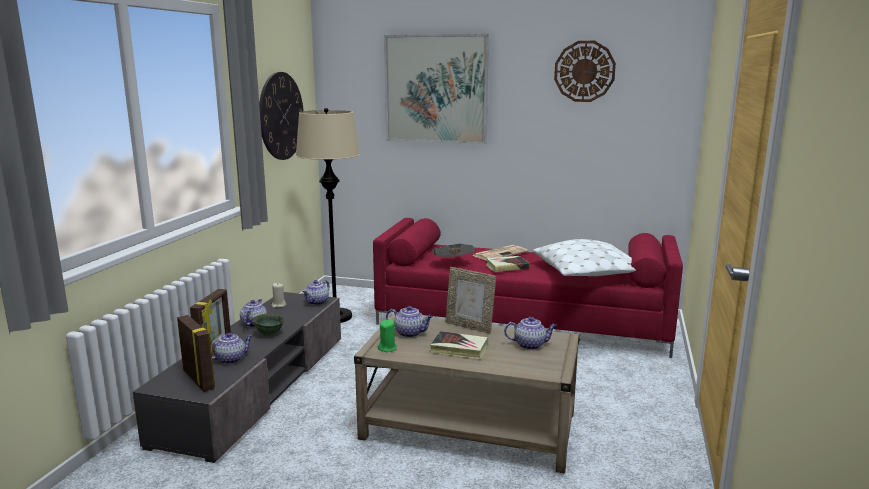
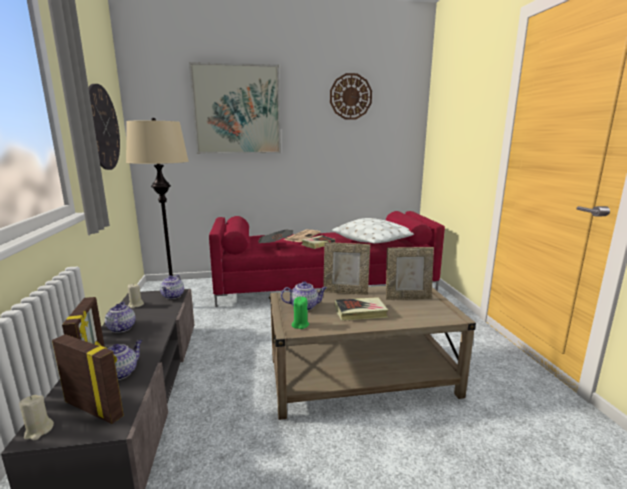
camera: 25 degrees left, 0 degrees up
green bowl [253,314,284,336] -> none
teapot [504,317,557,350] -> picture frame [386,247,434,300]
none -> beige candle [19,395,54,440]

